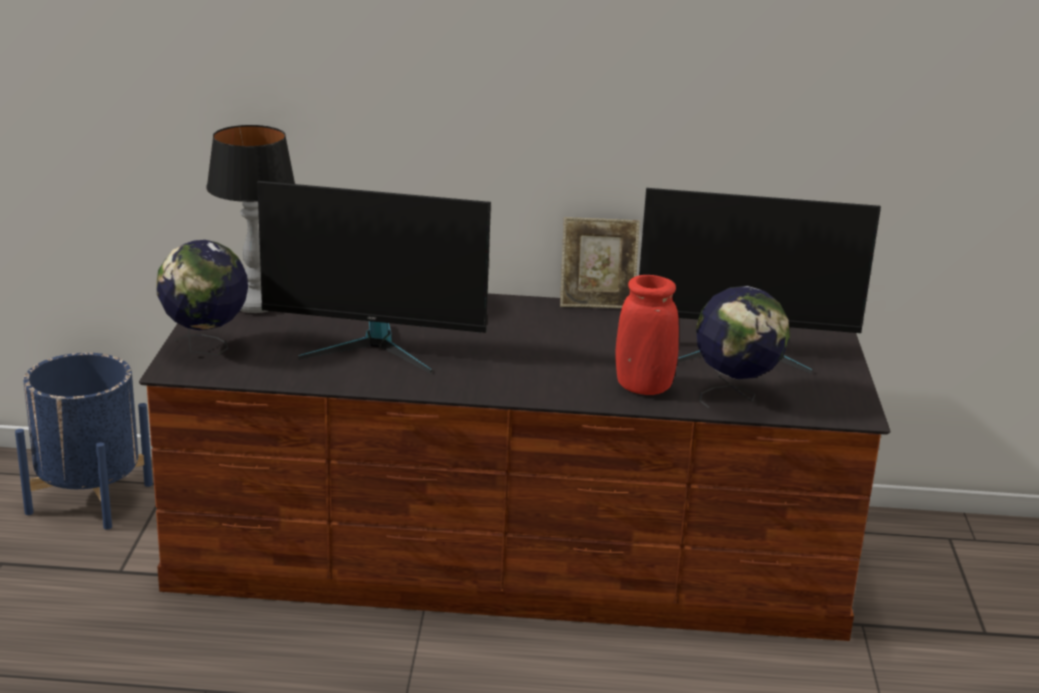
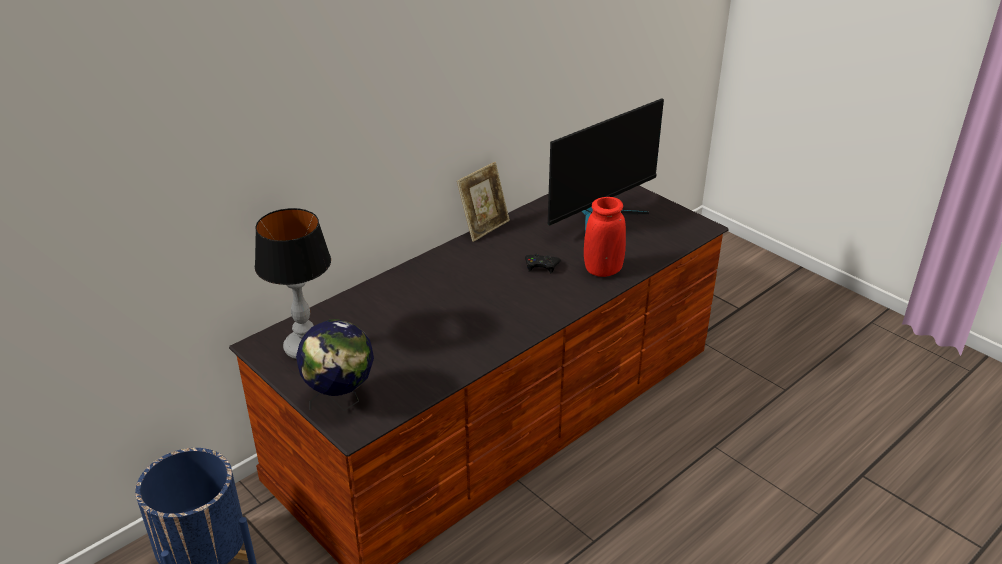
camera: 45 degrees left, 10 degrees up
monitor [257,181,491,373] -> none
globe [696,286,790,408] -> none
none -> black game controller [525,253,561,274]

